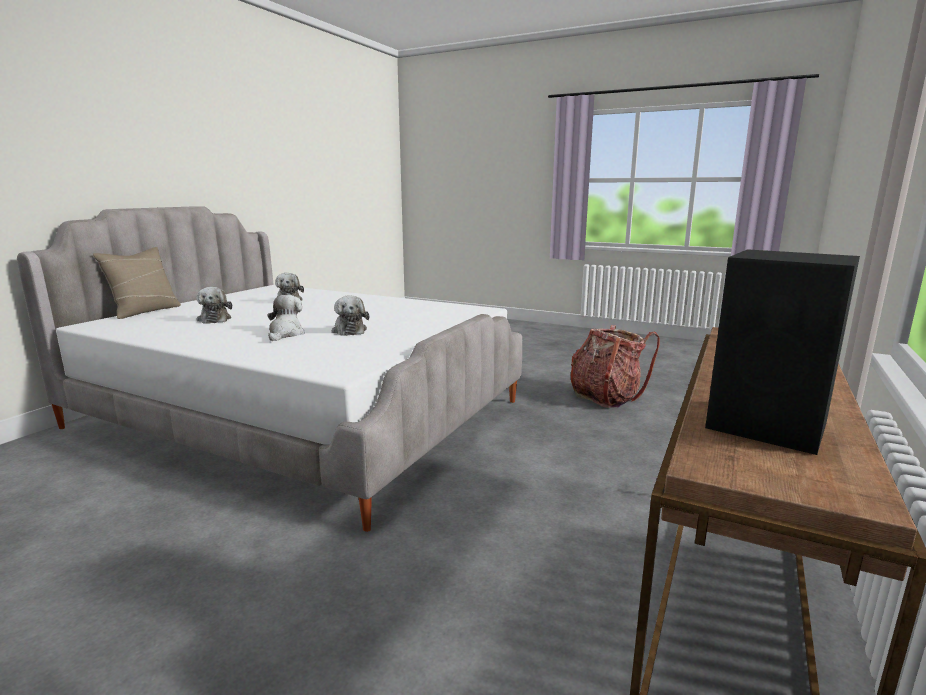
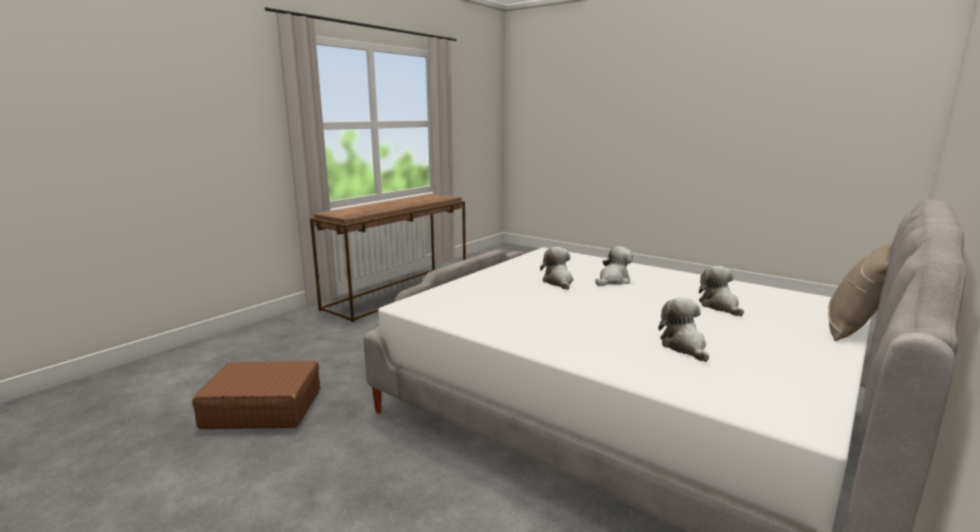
camera: 170 degrees left, 0 degrees up
plush toy [267,295,305,341] -> plush toy turned 150 degrees counterclockwise [595,246,633,286]
backpack [571,325,660,408] -> brown suitcase [192,361,320,429]
black speaker [705,249,860,455] -> none

